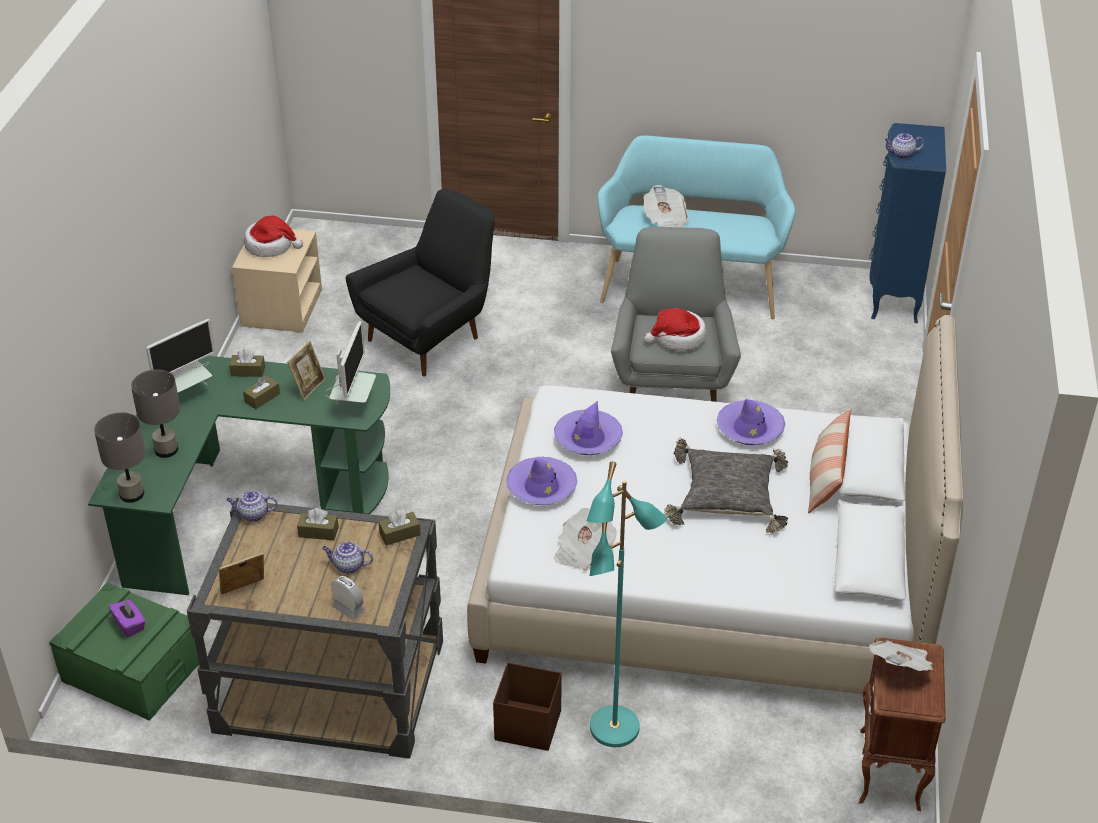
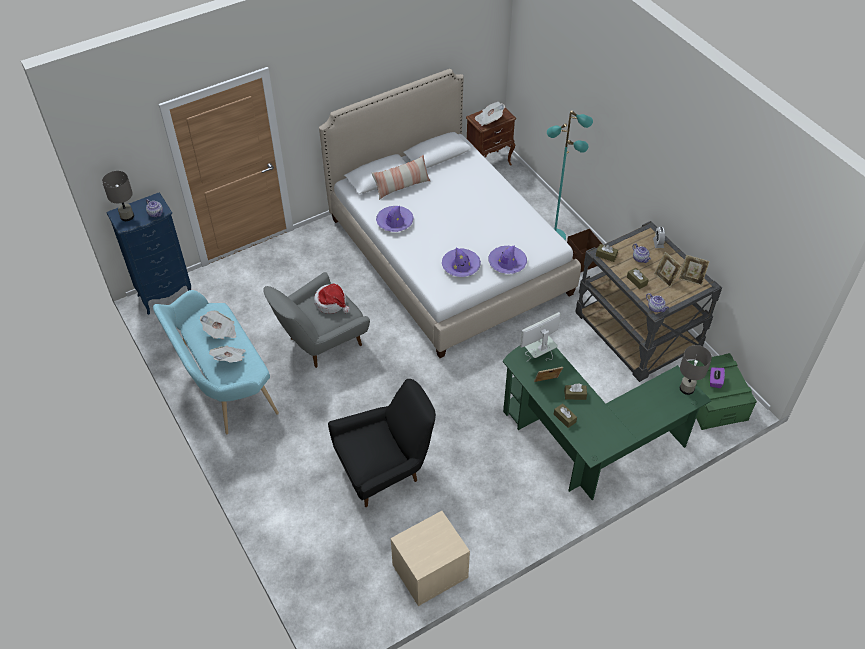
camera: 130 degrees left, 10 degrees up
grey table lamp [131,369,180,458] -> grey table lamp moved to [102,171,134,221]
monitor [146,319,215,393] -> none
hat [244,215,303,257] -> none
black armchair [346,189,495,377] -> black armchair turned 150 degrees clockwise [328,379,436,507]
newspaper [554,508,617,570] -> newspaper moved to [200,311,236,339]
pillow [664,438,788,533] -> none
none -> picture frame [654,252,682,288]

